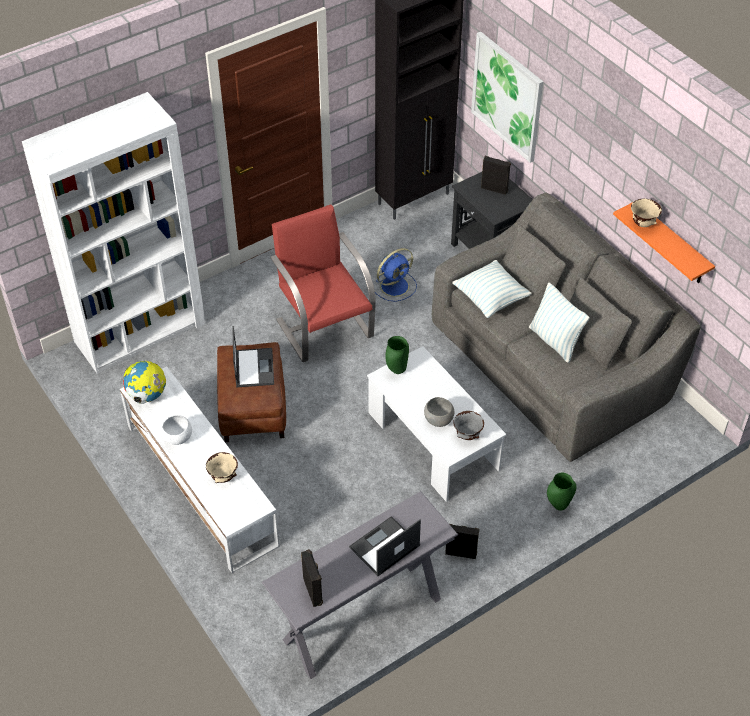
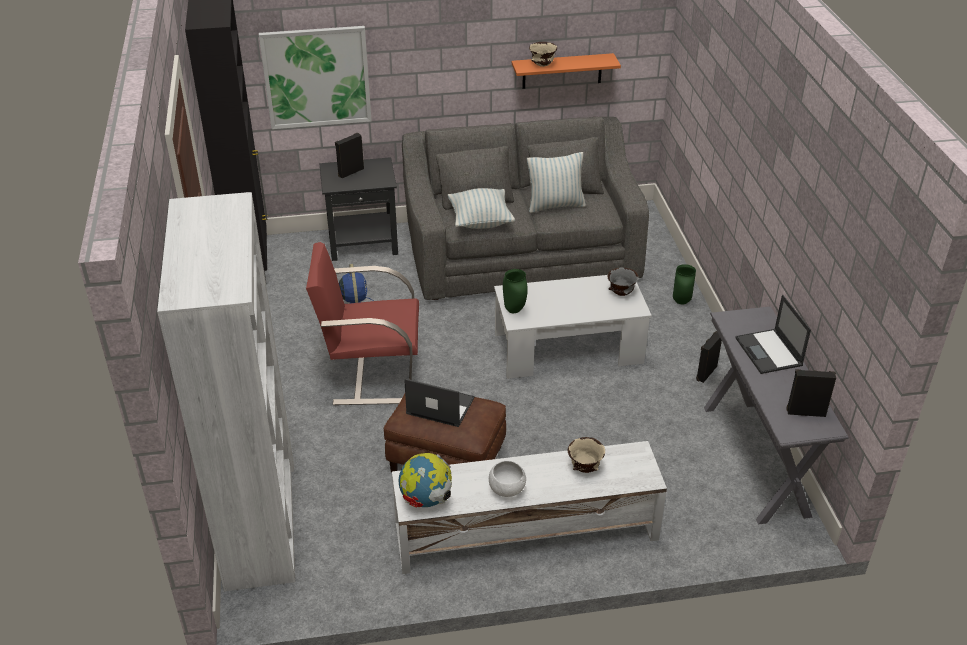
camera: 65 degrees left, 10 degrees down
grey bowl [424,397,454,427] -> none

